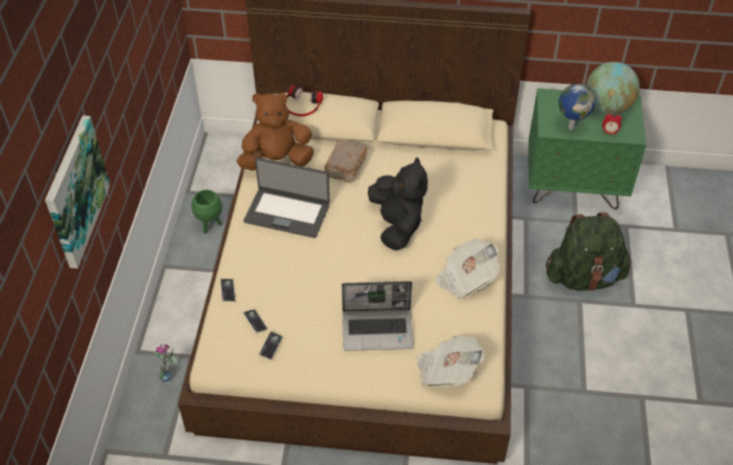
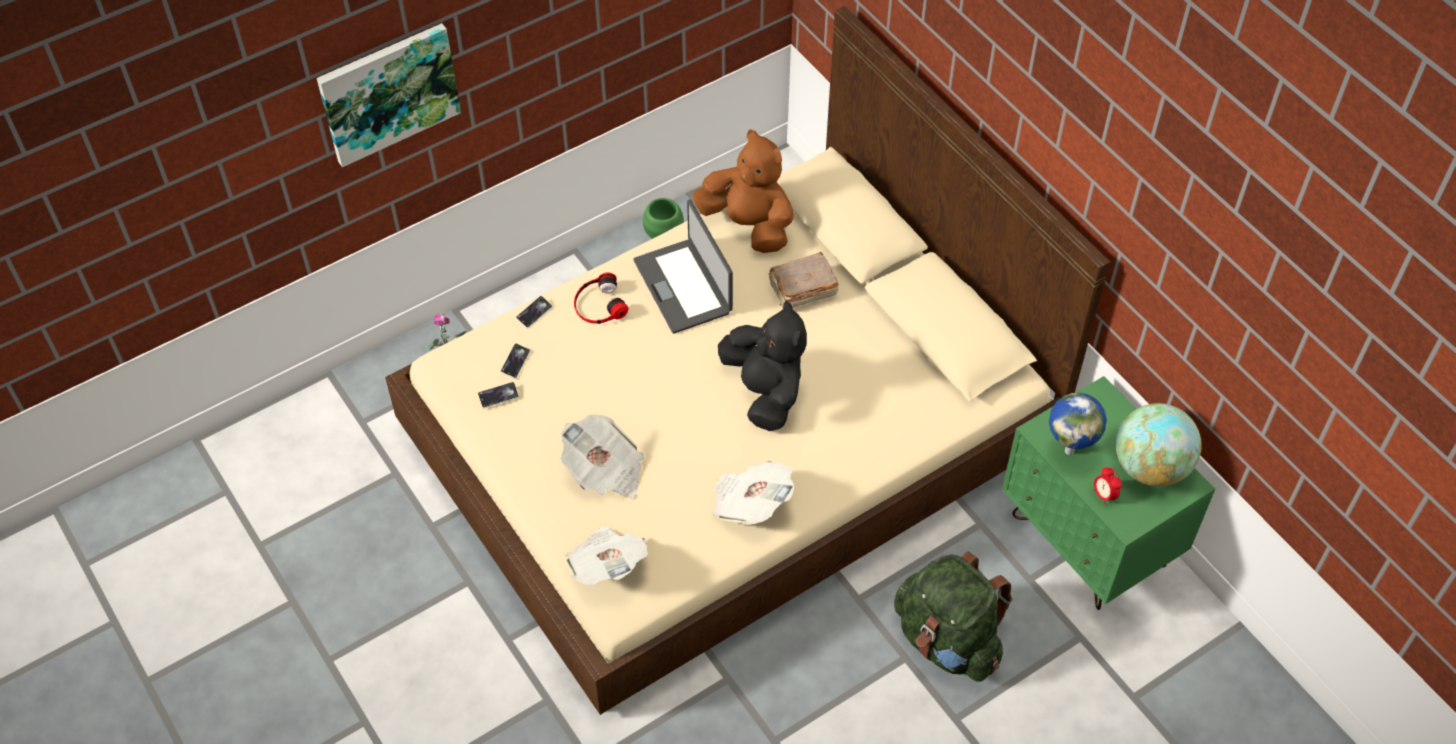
camera: 50 degrees right, 5 degrees up
headphones [285,84,323,116] -> headphones moved to [574,272,628,324]
laptop [342,281,414,351] -> newspaper [561,415,644,498]
black plush toy [368,157,428,250] -> black plush toy turned 60 degrees counterclockwise [718,300,807,431]

